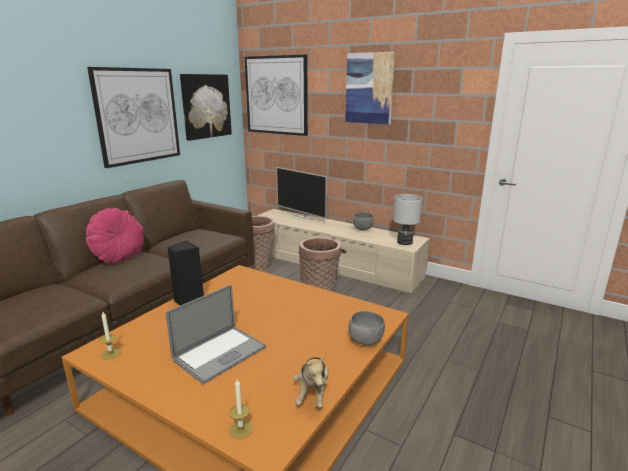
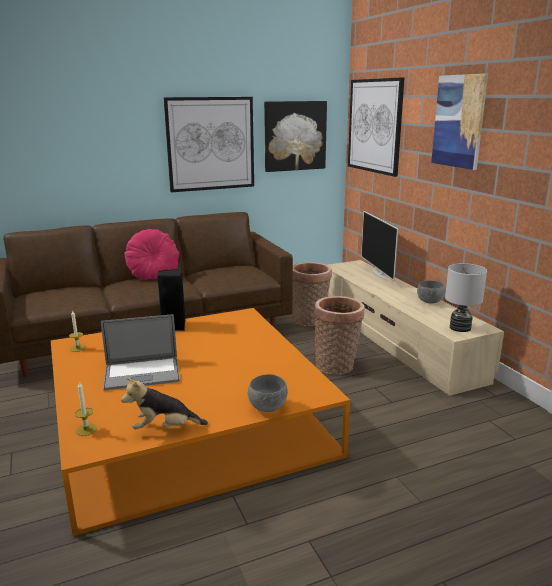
camera: 35 degrees right, 0 degrees up
plush toy [293,356,329,408] -> plush toy turned 45 degrees clockwise [121,377,208,429]

